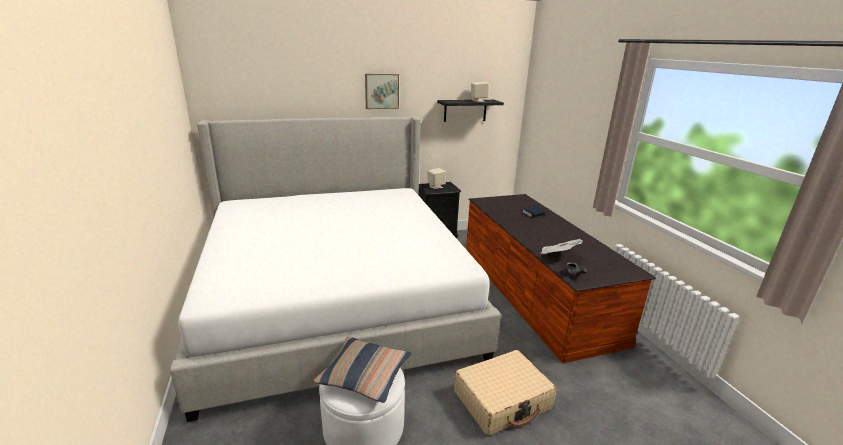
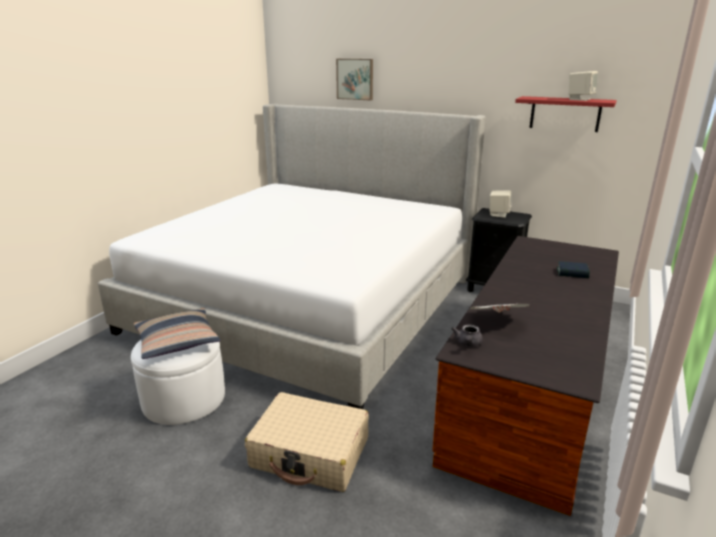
camera: 45 degrees right, 0 degrees up
picture [365,74,399,109] -> picture moved to [336,59,373,101]
black shelf [437,100,504,122] -> red shelf [515,96,617,132]

